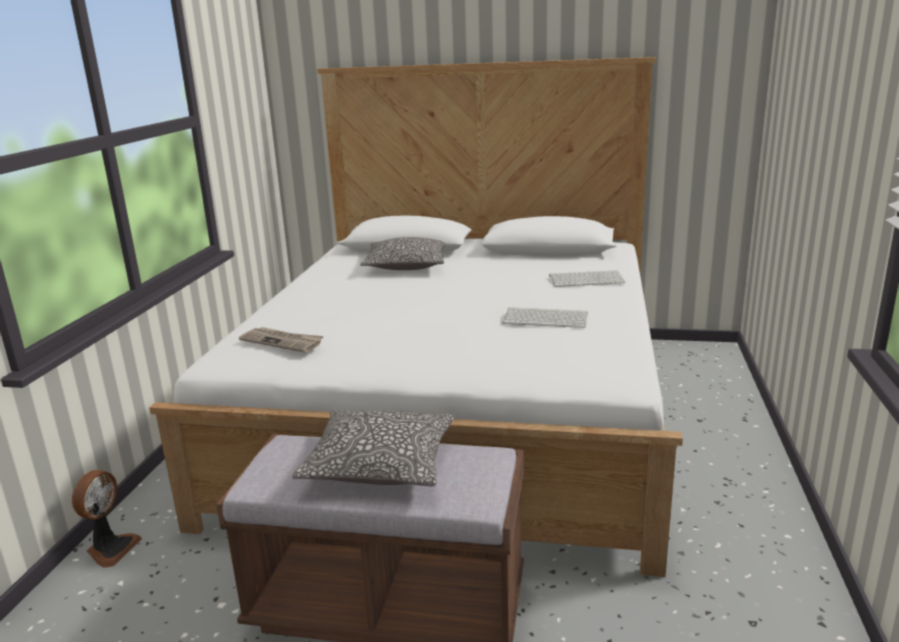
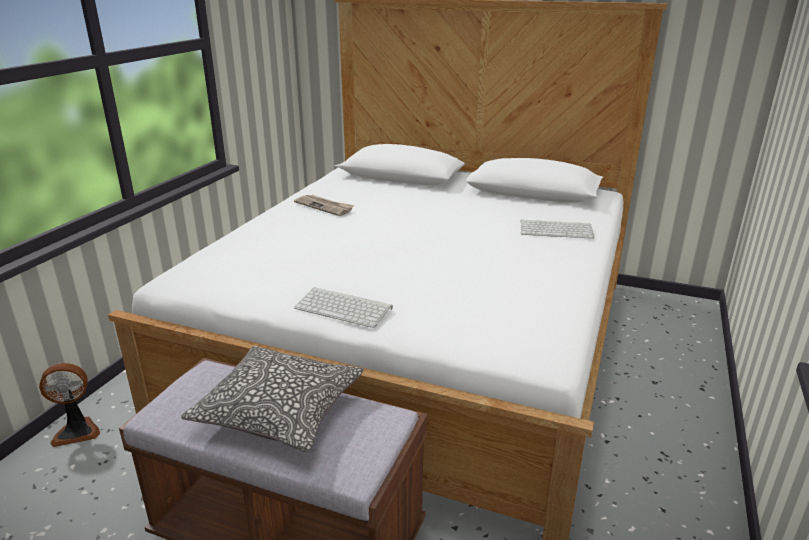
camera: 10 degrees right, 5 degrees up
fan [72,470,142,568] -> fan turned 45 degrees clockwise [39,363,100,447]
newspaper [239,327,324,353] -> newspaper moved to [294,195,354,216]
pillow [360,237,445,270] -> none
keyboard [503,307,588,328] -> keyboard moved to [294,287,393,328]

